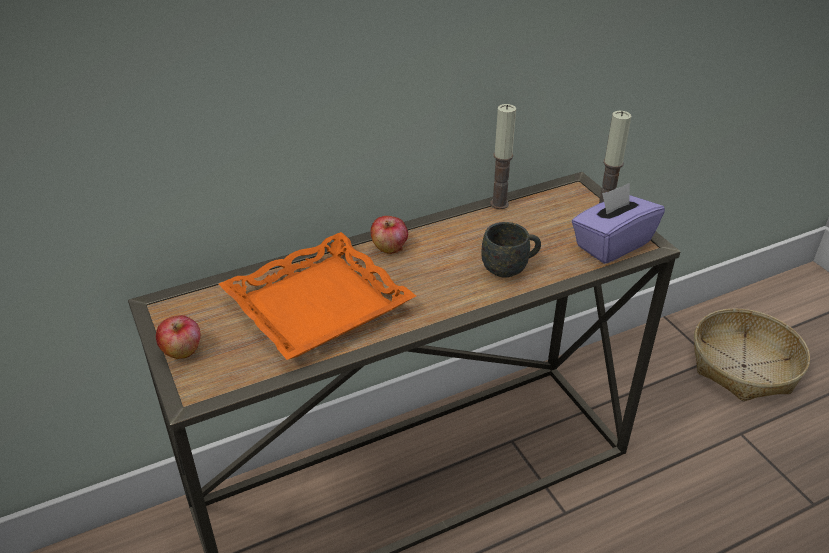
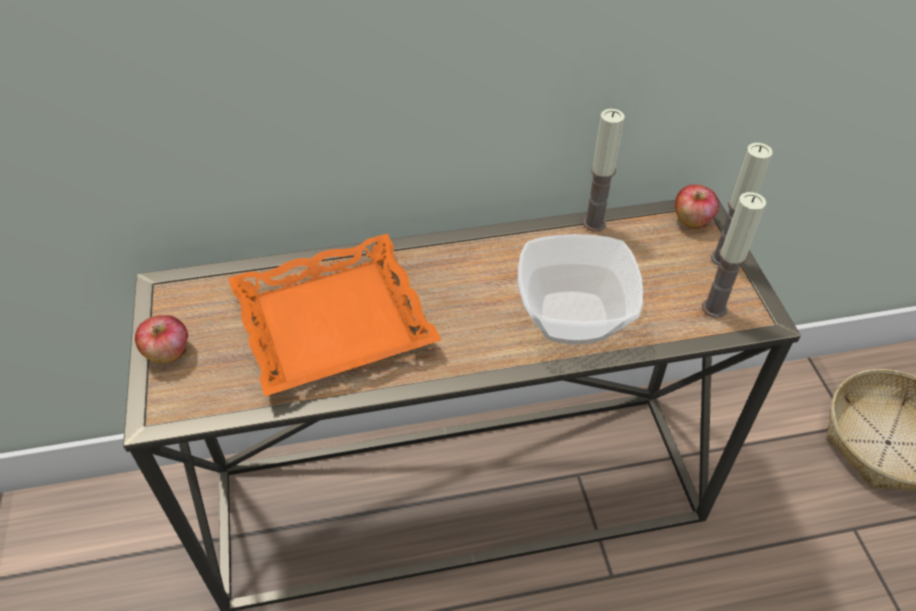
camera: 15 degrees right, 10 degrees up
apple [371,216,408,254] -> apple moved to [675,184,719,228]
grey mug [482,222,541,278] -> bowl [518,234,643,345]
purple tissue box [572,183,665,264] -> candle [702,192,766,318]

